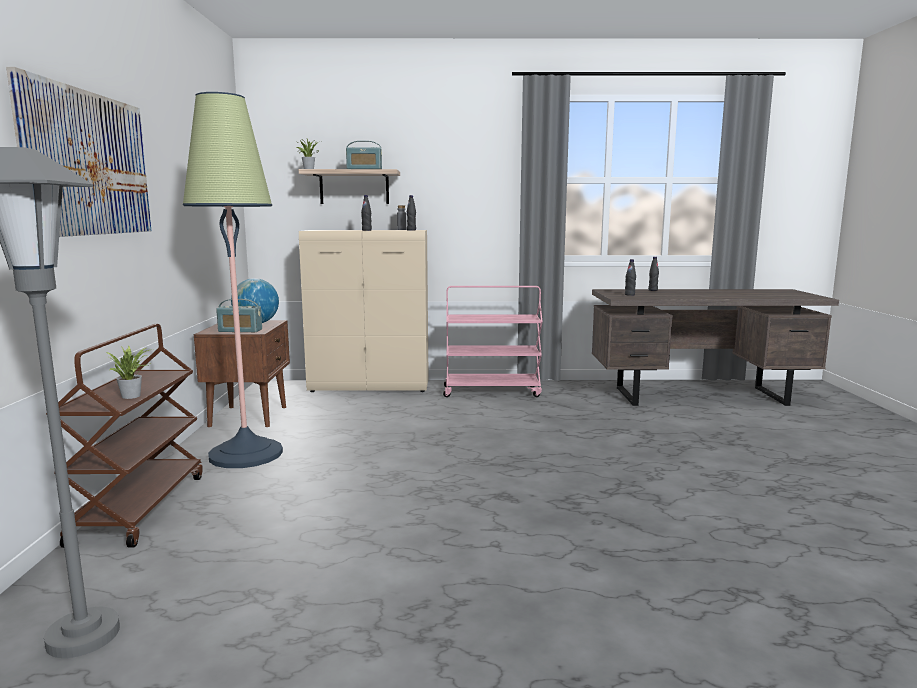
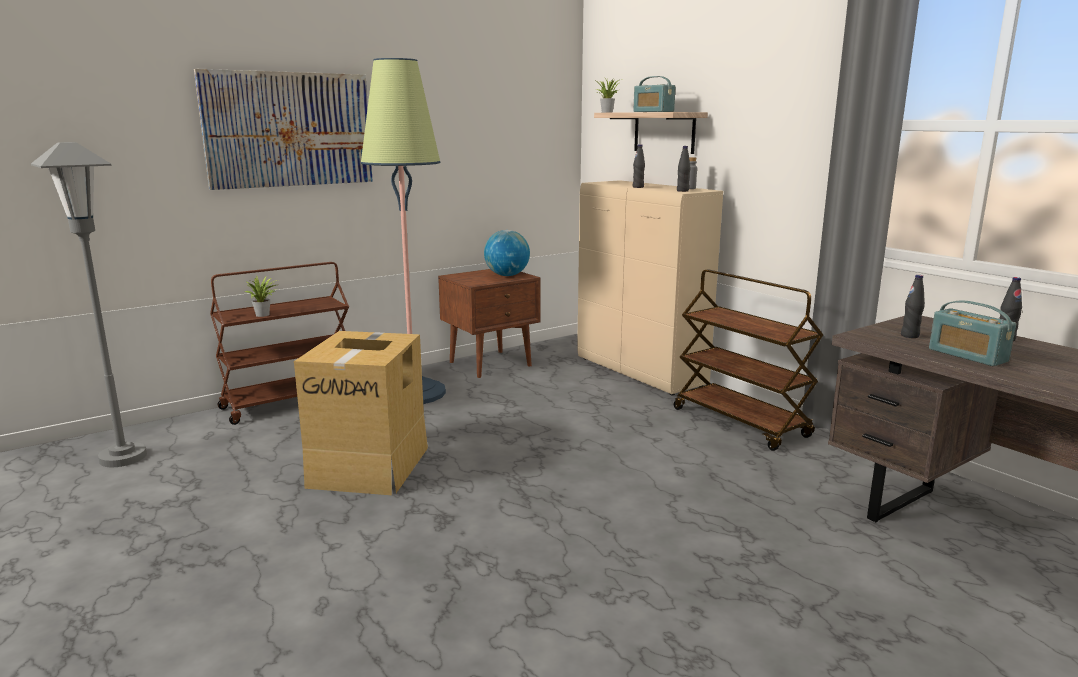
camera: 55 degrees right, 5 degrees up
radio [216,299,262,332] -> radio moved to [929,300,1016,366]
pink cart [443,286,543,397] -> brown cart [674,269,823,451]
none -> cardboard box [294,331,428,495]

